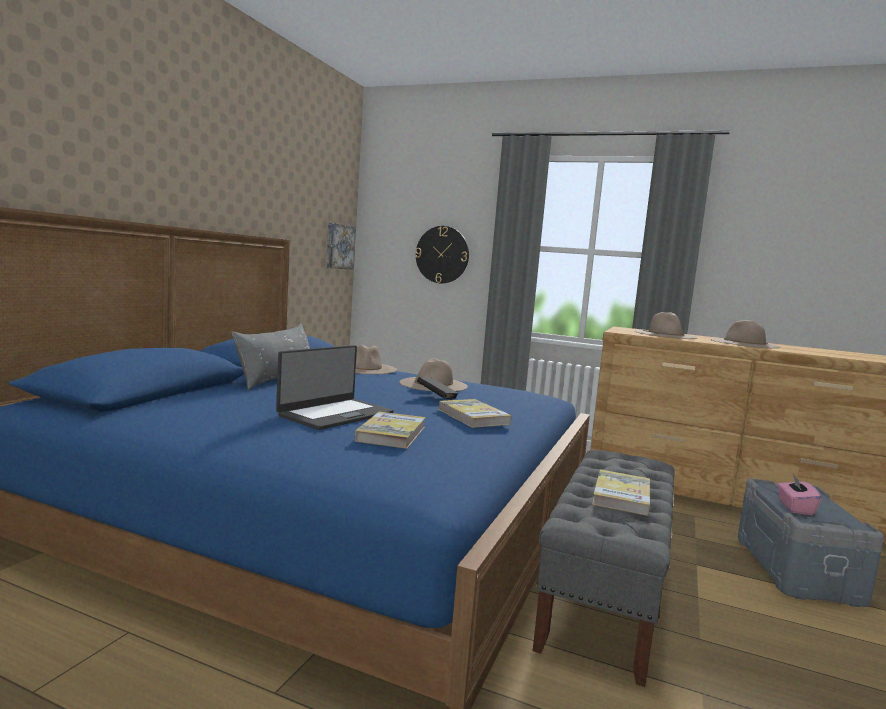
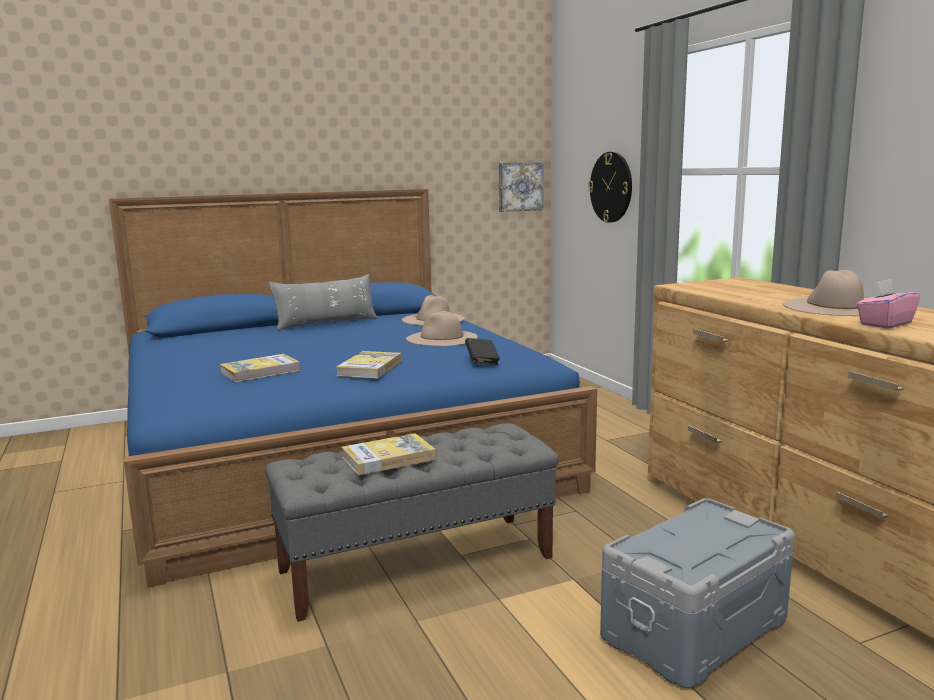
camera: 45 degrees right, 5 degrees up
laptop [276,345,393,430] -> none
black book [417,377,459,399] -> black book moved to [465,338,500,365]
beige hat [635,312,697,339] -> none
pink tissue box [777,474,821,515] -> pink tissue box moved to [856,279,920,329]

